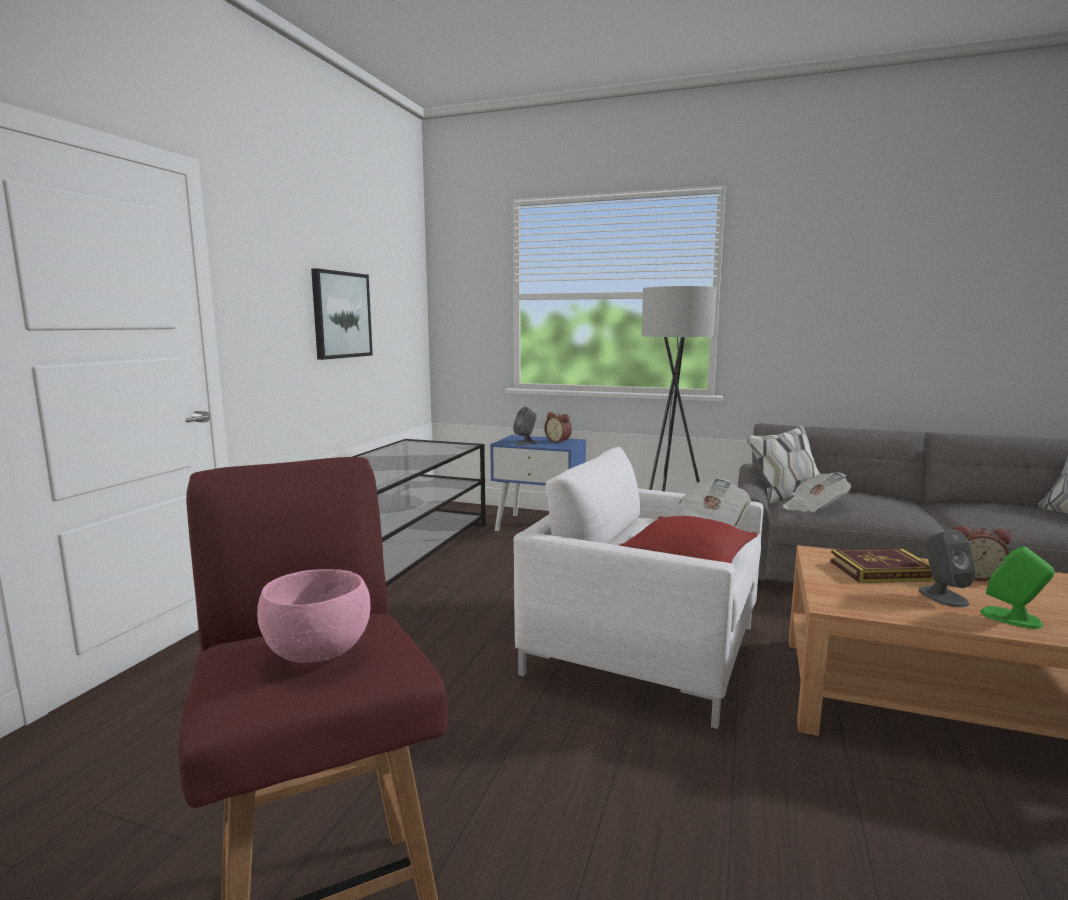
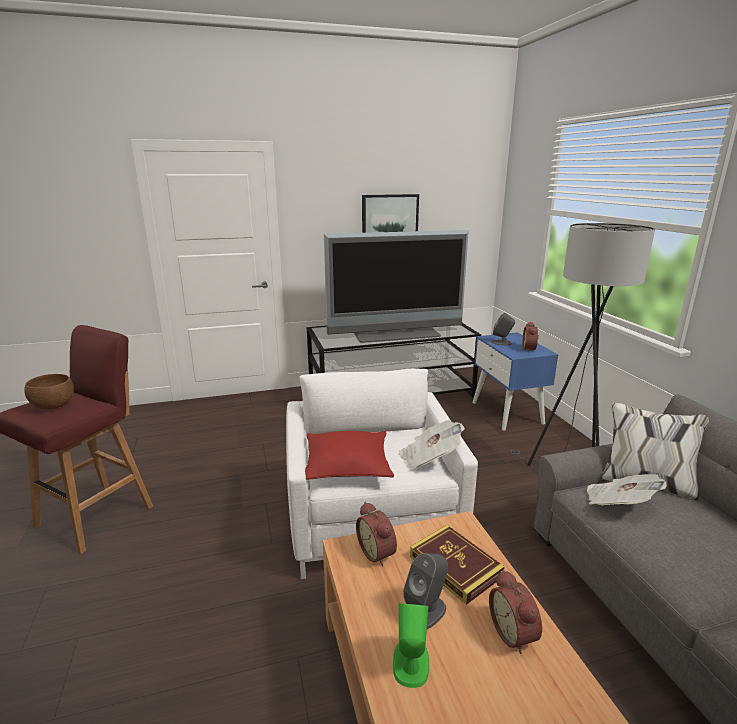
camera: 55 degrees right, 10 degrees up
pink bowl [257,569,371,663] -> brown bowl [24,374,74,410]
none -> television [324,230,469,343]
none -> alarm clock [356,502,397,566]

